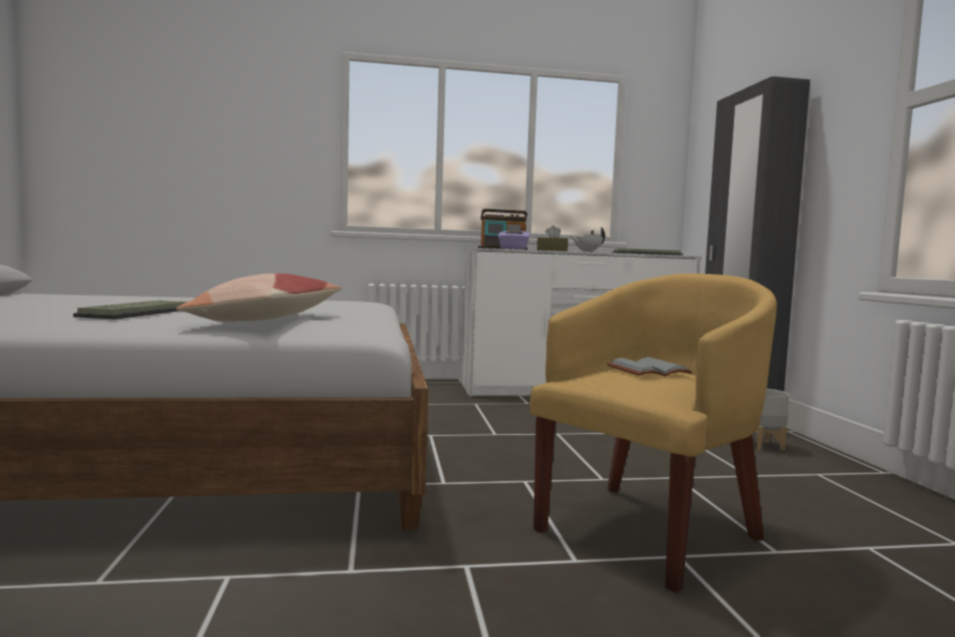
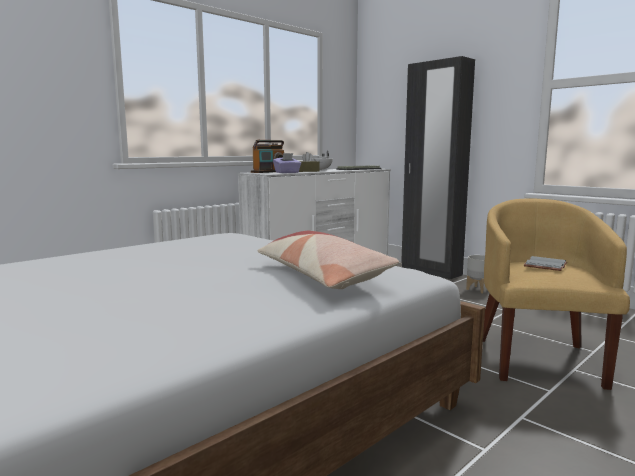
camera: 35 degrees left, 5 degrees up
keyboard [73,300,186,319] -> none

